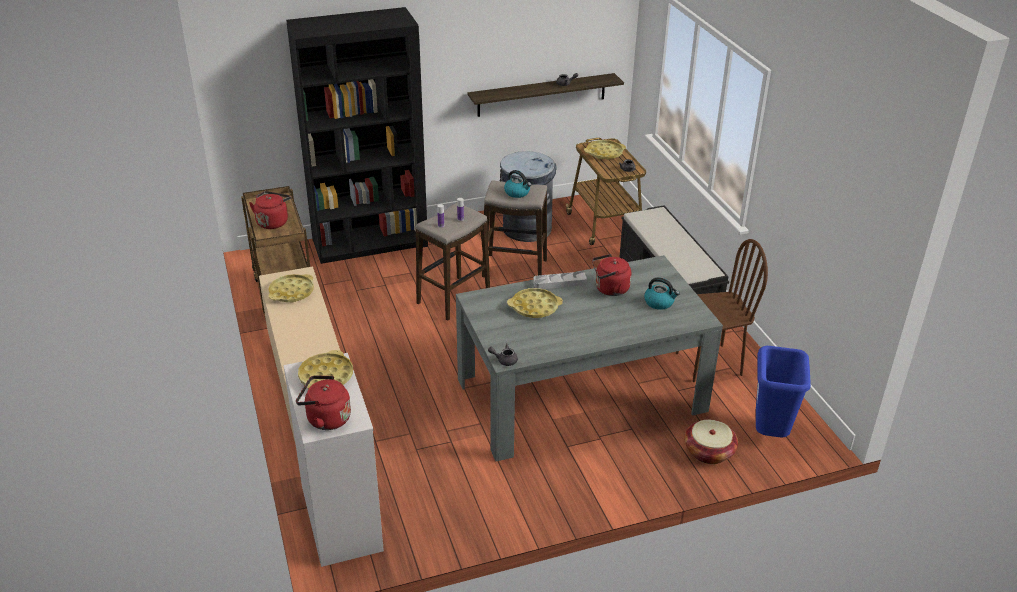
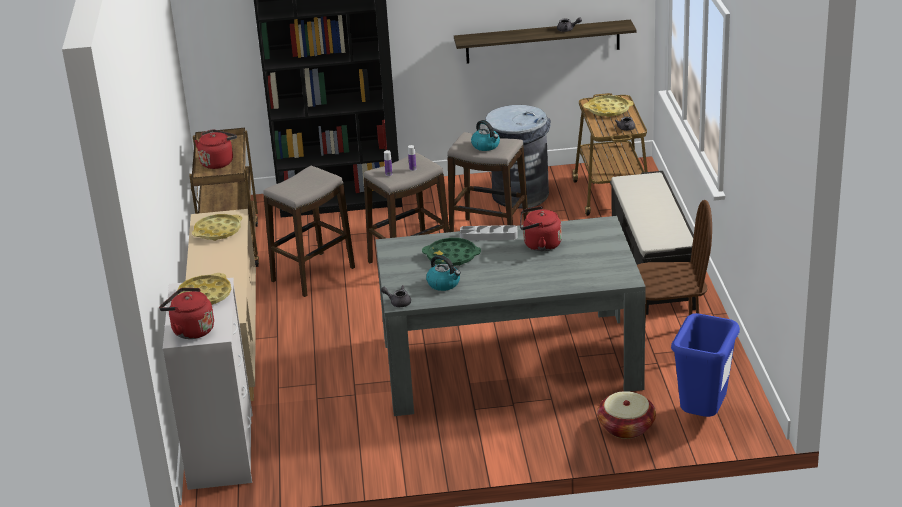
camera: 15 degrees right, 5 degrees down
yellow tray [507,288,563,318] -> green tray [422,238,481,266]
kettle [644,277,680,310] -> kettle moved to [426,255,461,291]
none -> stool [264,166,355,297]

